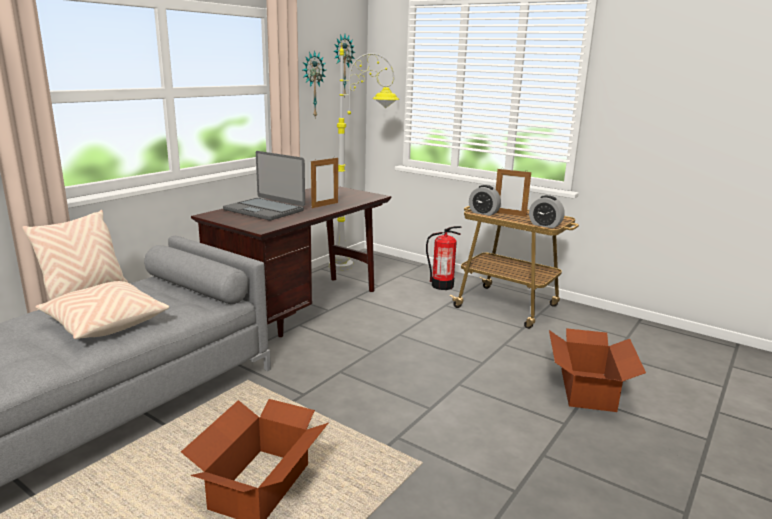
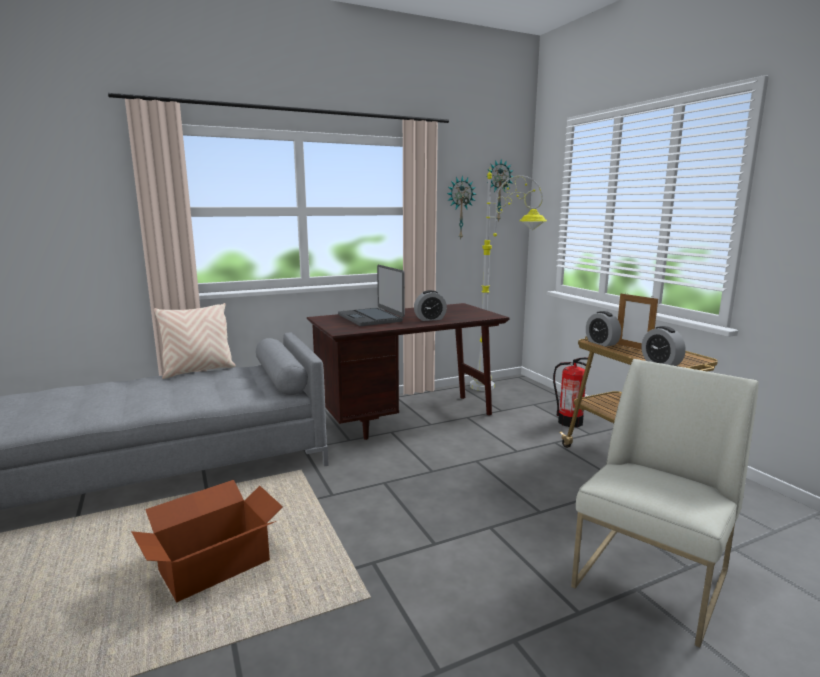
camera: 30 degrees right, 5 degrees down
beige pillow [36,281,169,339] -> none
picture frame [311,157,338,208] -> alarm clock [414,290,447,321]
cardboard box [549,328,646,412] -> white chair [571,359,758,648]

